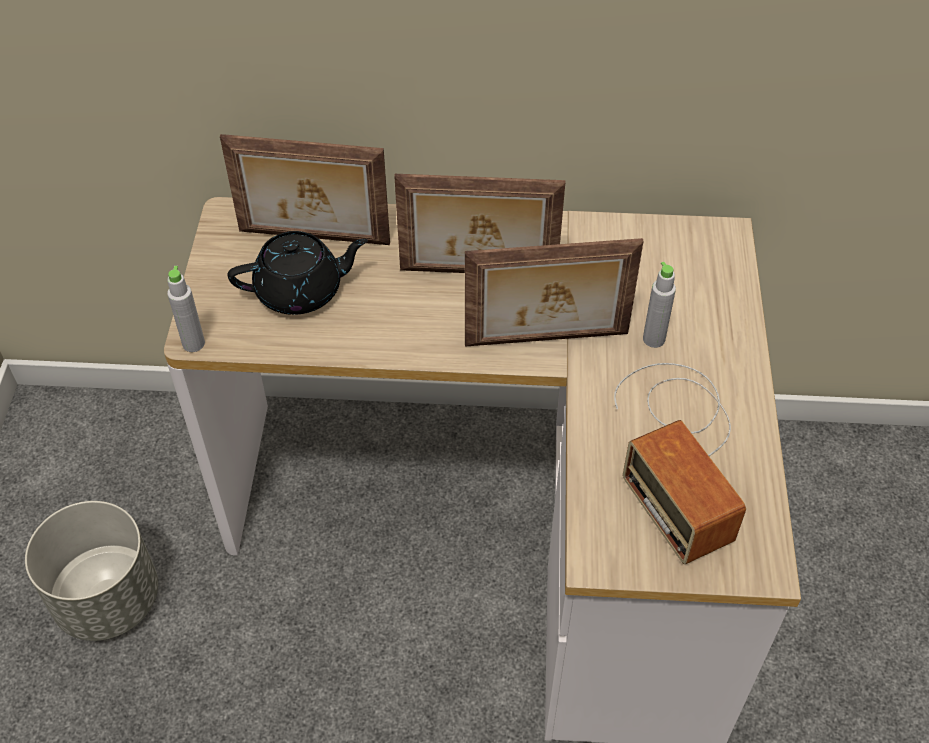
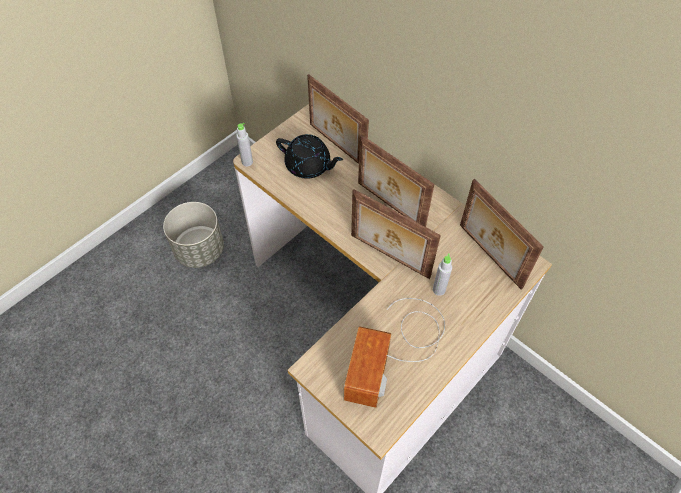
camera: 40 degrees right, 5 degrees up
none -> picture frame [460,179,543,290]

